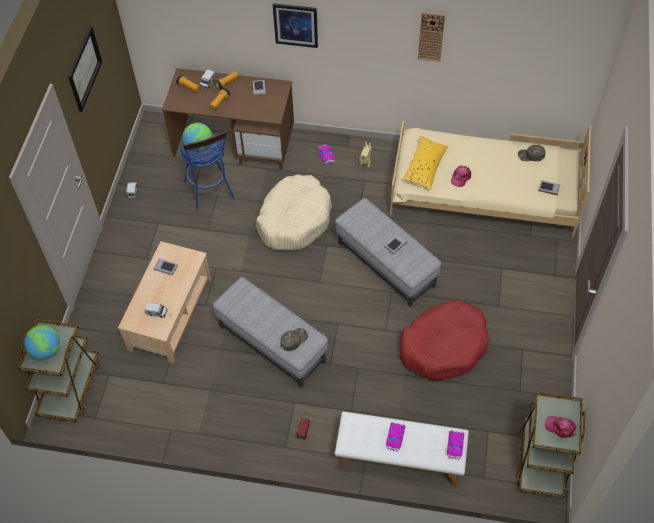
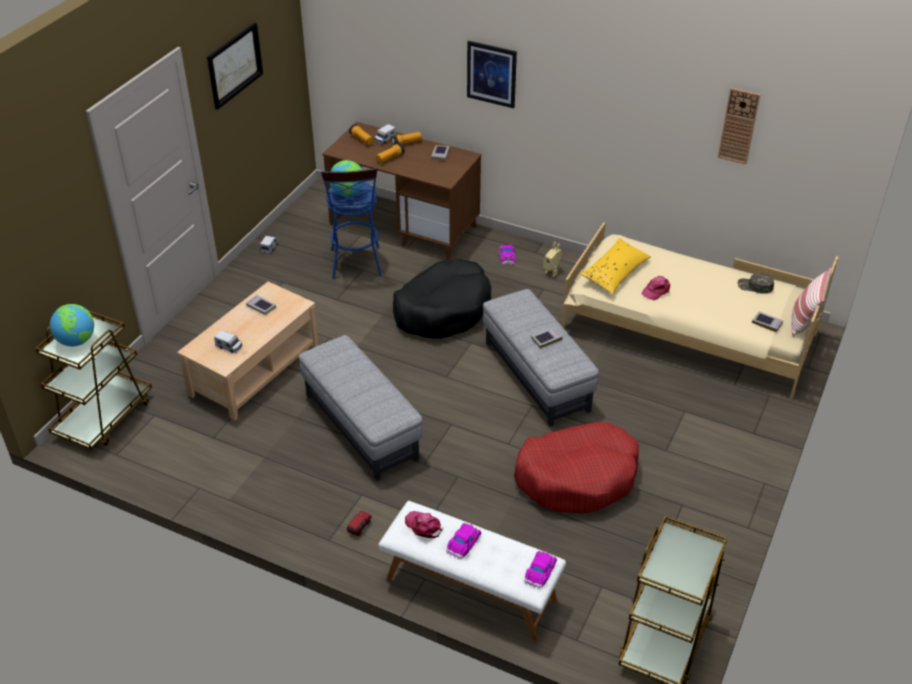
camera: 15 degrees right, 15 degrees down
beige dog bed [256,174,332,250] -> black dog bed [393,259,491,338]
green cap [280,328,308,351] -> none
wall clock [418,12,445,62] -> wall clock moved to [718,88,760,164]
pink cap [544,416,577,438] -> pink cap moved to [405,511,443,538]
none -> pillow [792,268,832,337]

